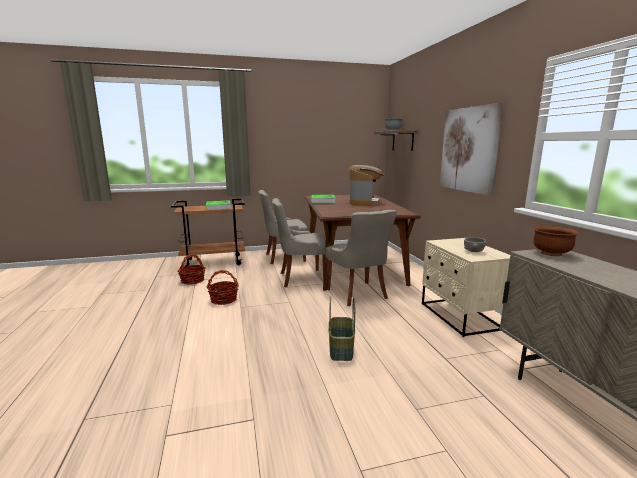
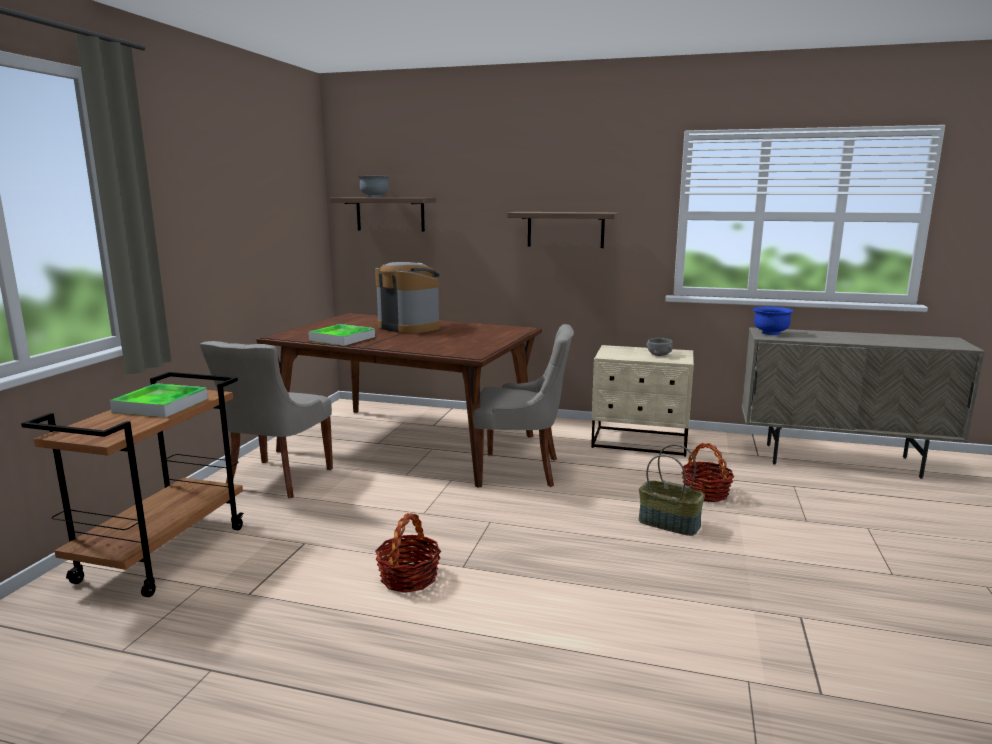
camera: 60 degrees left, 0 degrees up
basket [178,254,205,285] -> basket moved to [681,443,734,502]
grey chair [272,198,326,287] -> none
picture [440,102,504,196] -> shelf [507,212,618,248]
brown bowl [532,226,580,257] -> blue bowl [753,307,794,335]

